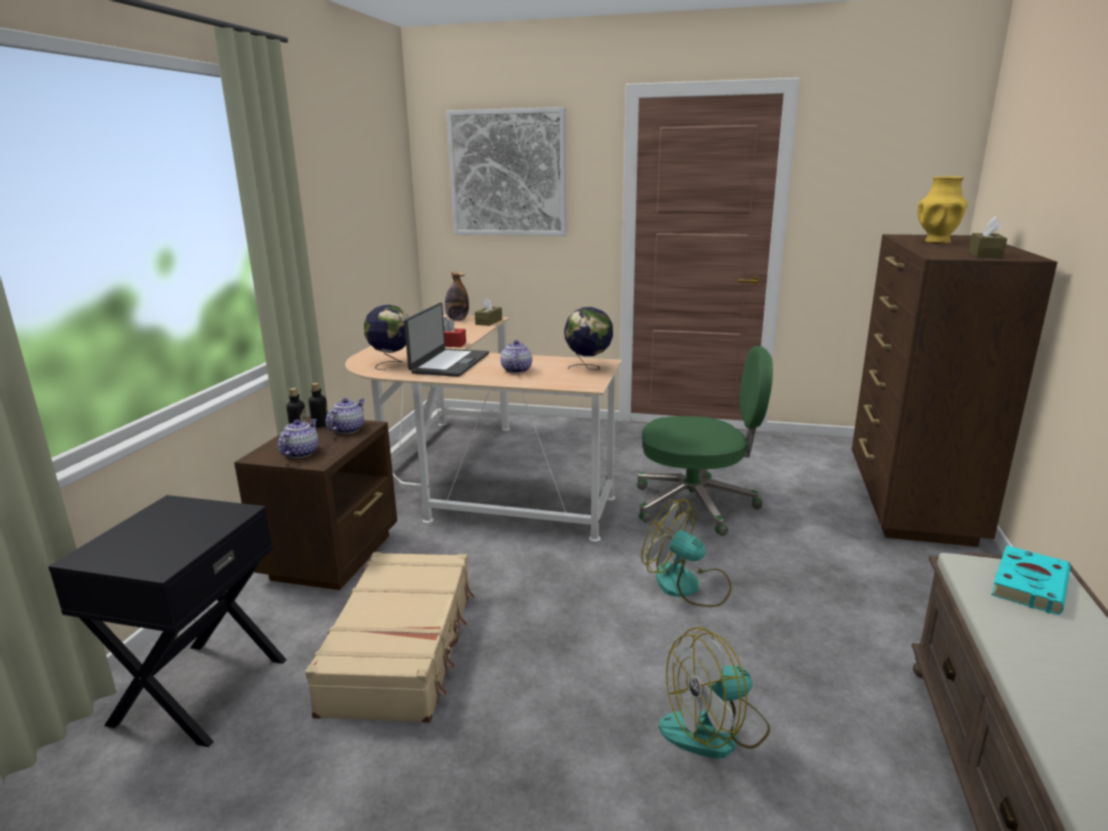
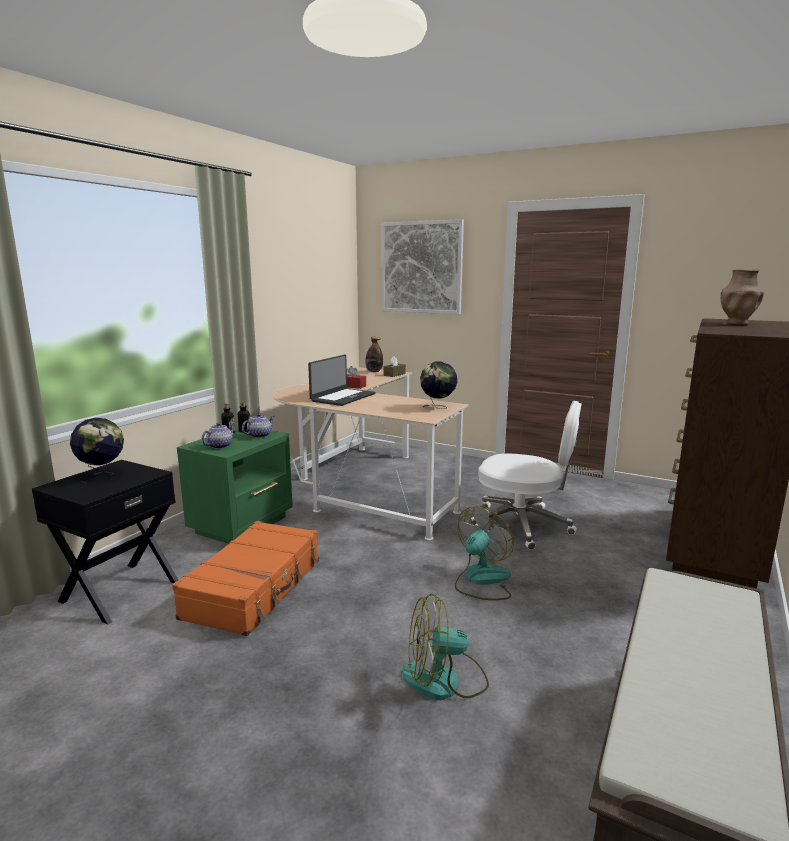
camera: 15 degrees right, 5 degrees down
brown nightstand [234,416,397,590] -> green nightstand [177,427,293,544]
beige suitcase [305,552,475,723] -> orange suitcase [172,521,319,636]
globe [364,305,409,370] -> globe moved to [70,418,124,483]
teapot [500,340,532,373] -> none
green office chair [637,346,773,536] -> white office chair [471,401,582,550]
fan [641,499,732,607] -> fan turned 75 degrees clockwise [455,506,514,600]
yellow vase [917,176,968,244] -> brown vase [721,270,764,325]
brown tissue box [969,217,1007,258] -> none
turquoise book [991,545,1070,615] -> none

